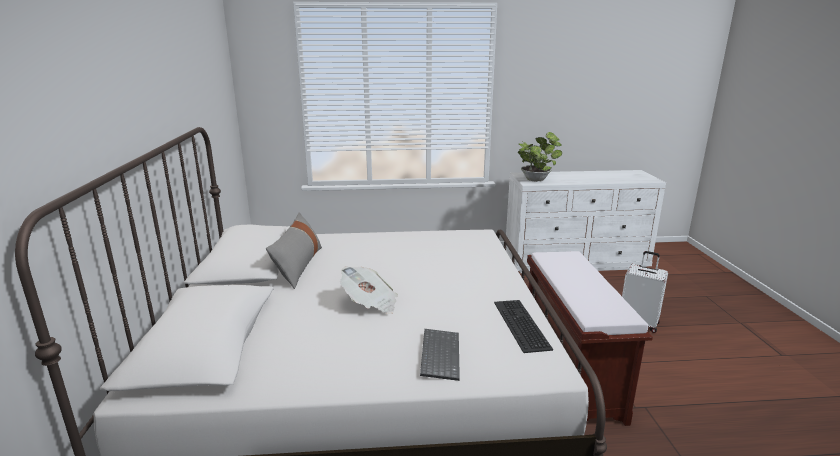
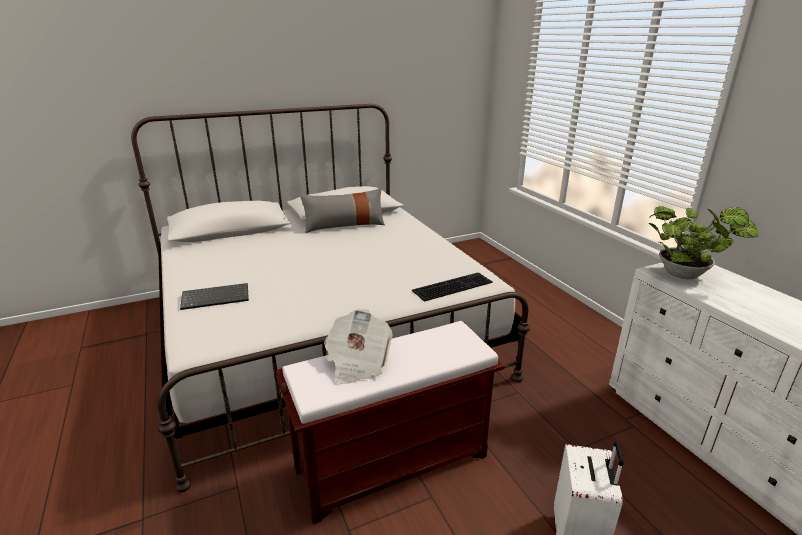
camera: 70 degrees right, 5 degrees up
newspaper [340,266,398,314] -> newspaper moved to [324,309,393,384]
keyboard [494,300,553,353] -> keyboard moved to [412,272,493,302]

